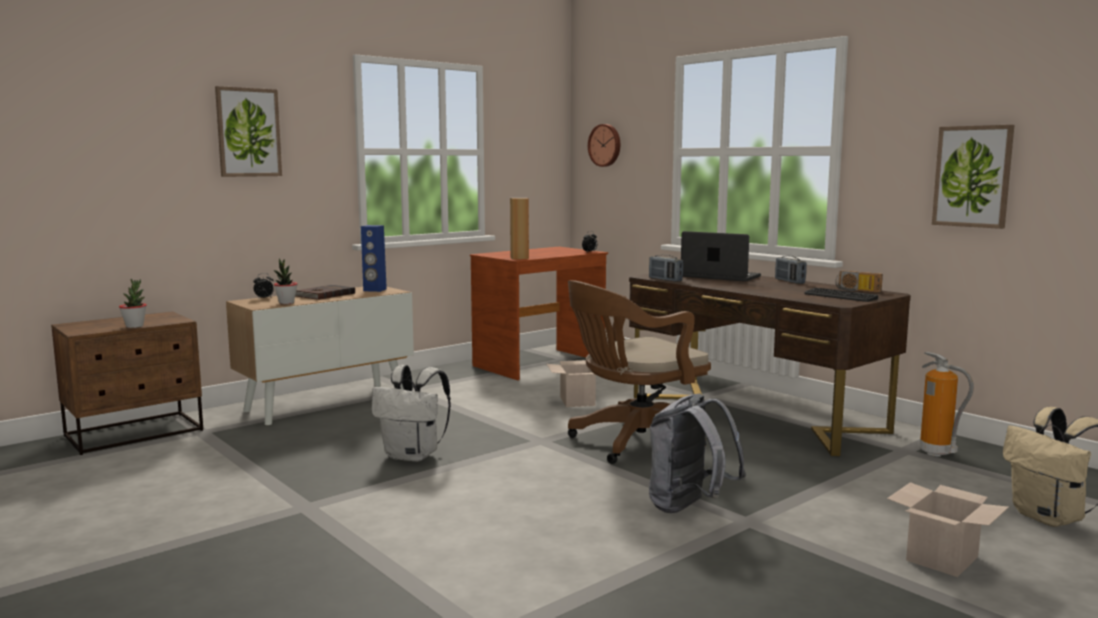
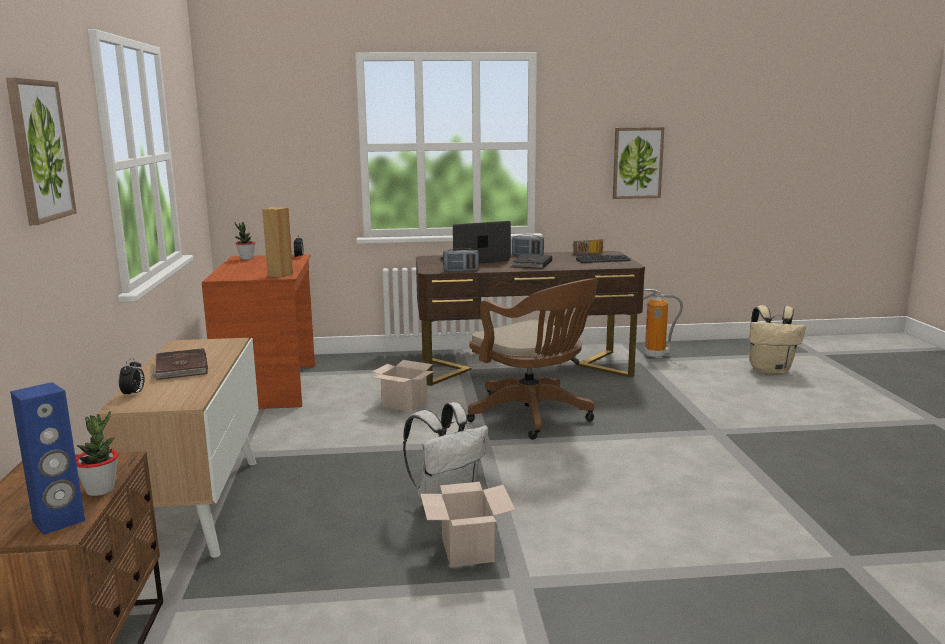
camera: 55 degrees left, 5 degrees up
potted plant [274,259,298,304] -> potted plant moved to [234,222,256,260]
blue speaker [361,225,387,292] -> blue speaker moved to [10,382,85,535]
brown office chair [568,280,711,464] -> brown office chair turned 45 degrees counterclockwise [467,279,597,440]
wall clock [588,124,620,167] -> none
grey backpack [649,393,746,513] -> none
cardboard box [887,482,1009,577] -> cardboard box moved to [420,482,515,567]
none -> black book [511,254,552,269]

